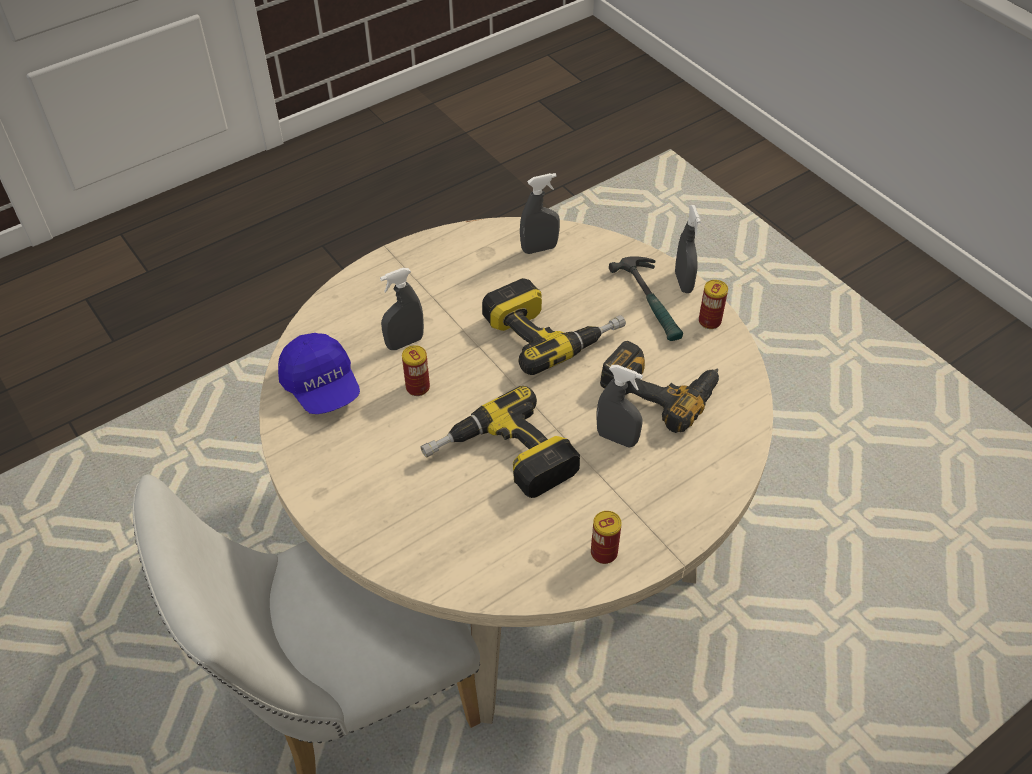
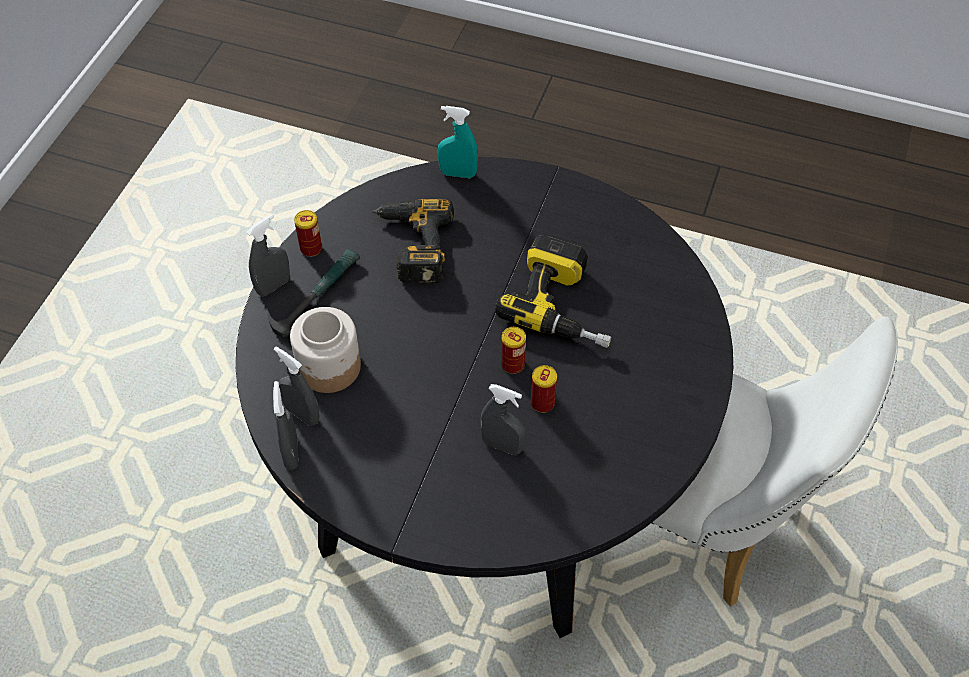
camera: 125 degrees left, 5 degrees up
beige dining table [259,217,773,724] -> black dining table [236,157,733,638]
blue cap [278,333,360,414] -> none
power drill [482,278,626,375] -> none
can [591,511,622,564] -> can moved to [501,327,526,374]
grey spray bottle [596,365,643,448] -> grey spray bottle moved to [273,381,298,470]
none -> jar [290,307,361,393]
none -> turquoise spray bottle [438,106,478,178]

